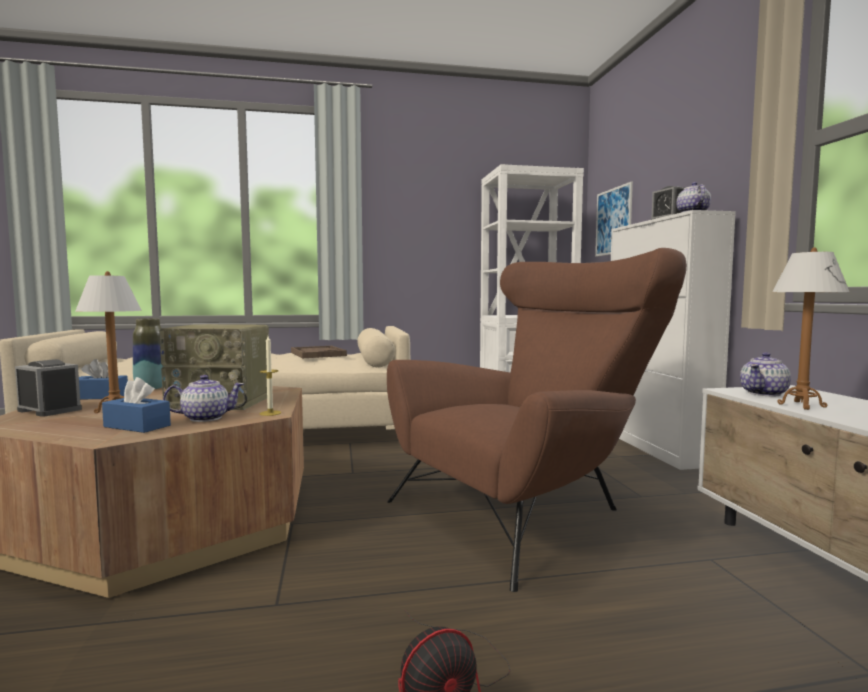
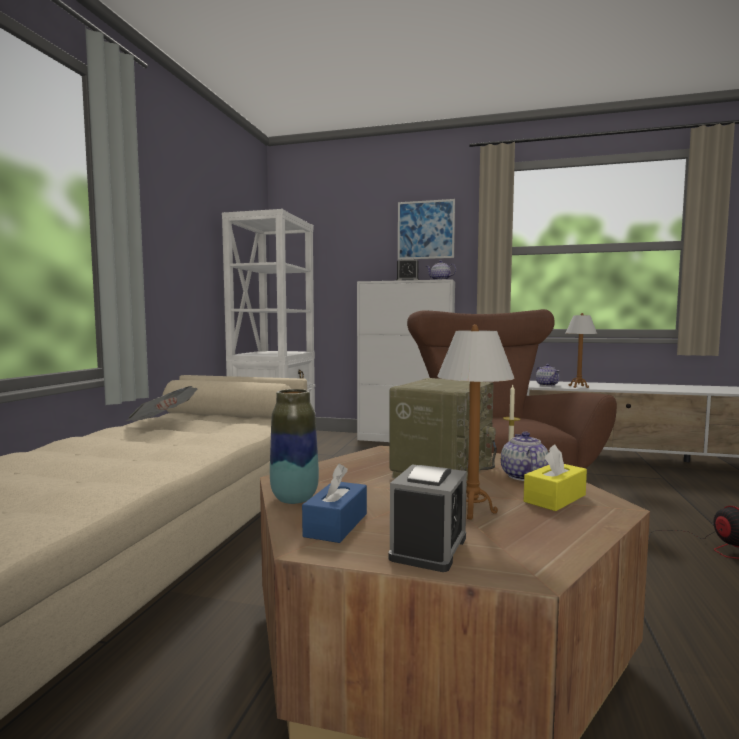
camera: 65 degrees left, 0 degrees up
alarm clock [15,359,82,417] -> alarm clock turned 150 degrees clockwise [389,464,467,572]
blue tissue box [102,377,171,433] -> yellow tissue box [524,445,587,511]
brown tray [291,346,347,358] -> newspaper [126,386,198,421]
picture [595,182,633,257] -> picture moved to [398,199,455,260]

